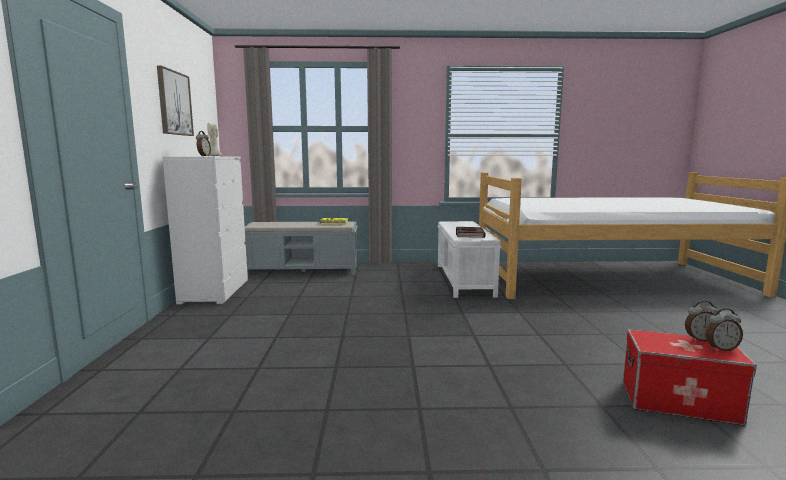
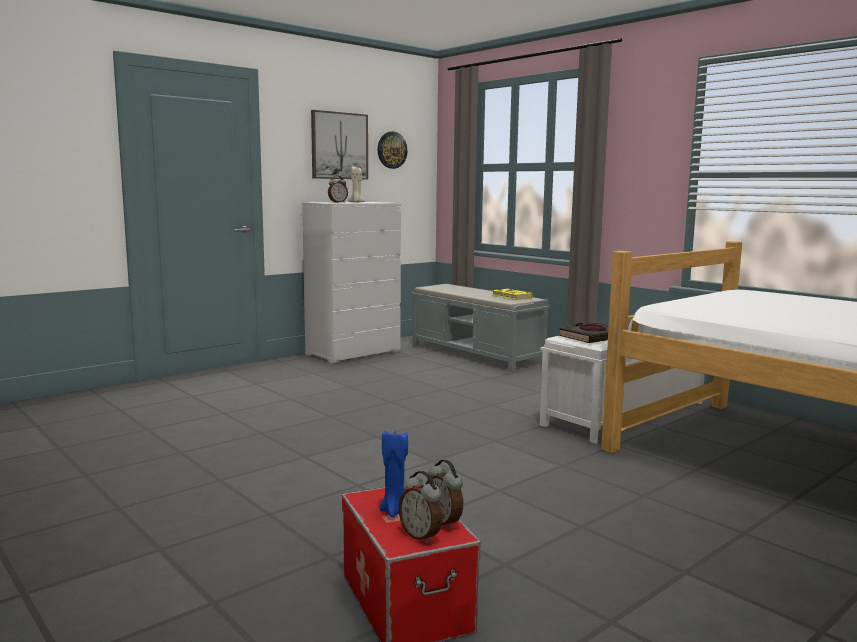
camera: 50 degrees right, 0 degrees up
none -> wall clock [378,132,407,169]
none -> blue candle [379,431,408,518]

